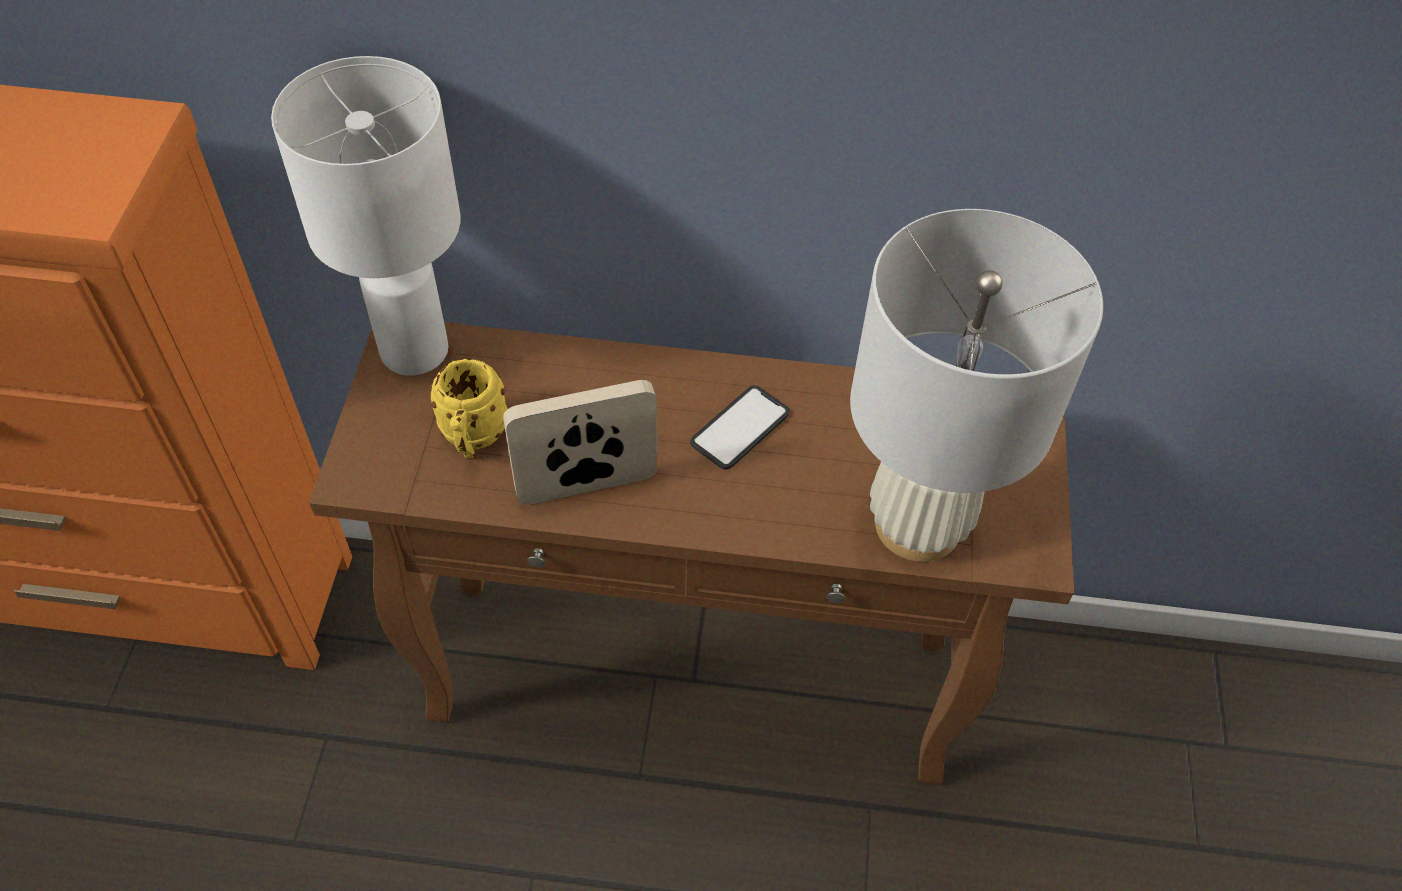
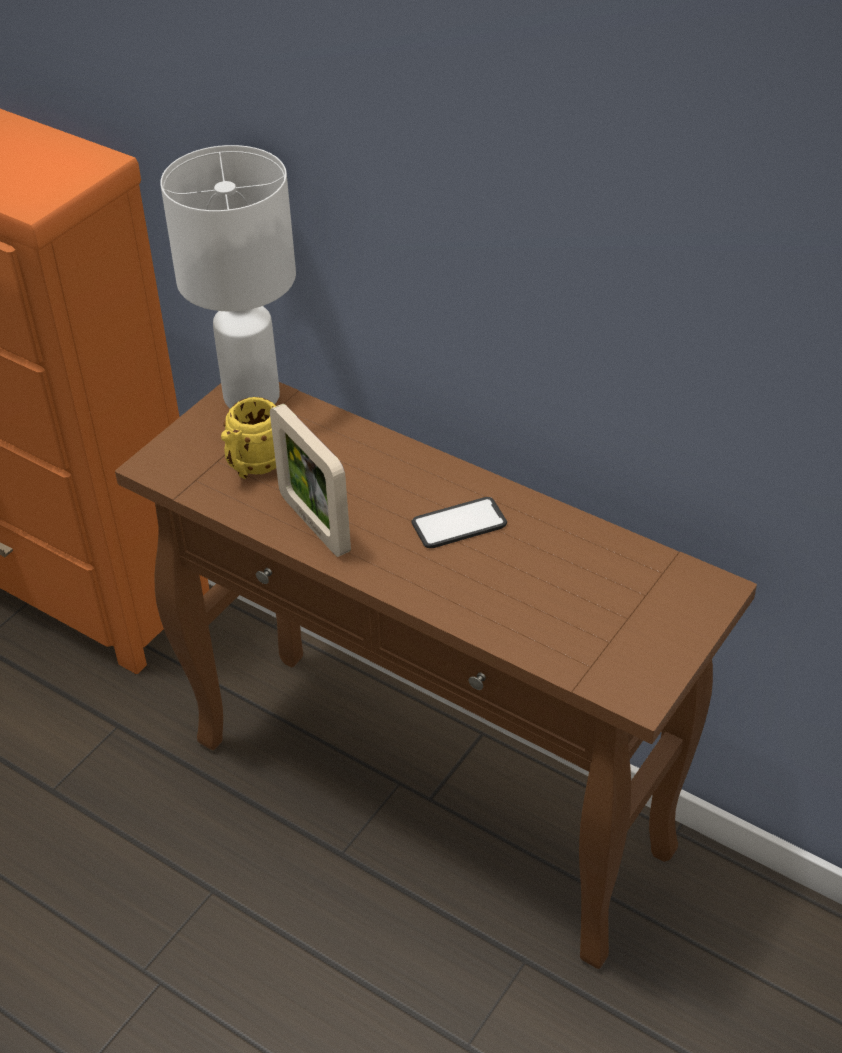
camera: 30 degrees right, 10 degrees down
picture frame [503,380,657,505] -> picture frame turned 135 degrees counterclockwise [270,404,351,557]
white table lamp [850,209,1103,562] -> none

